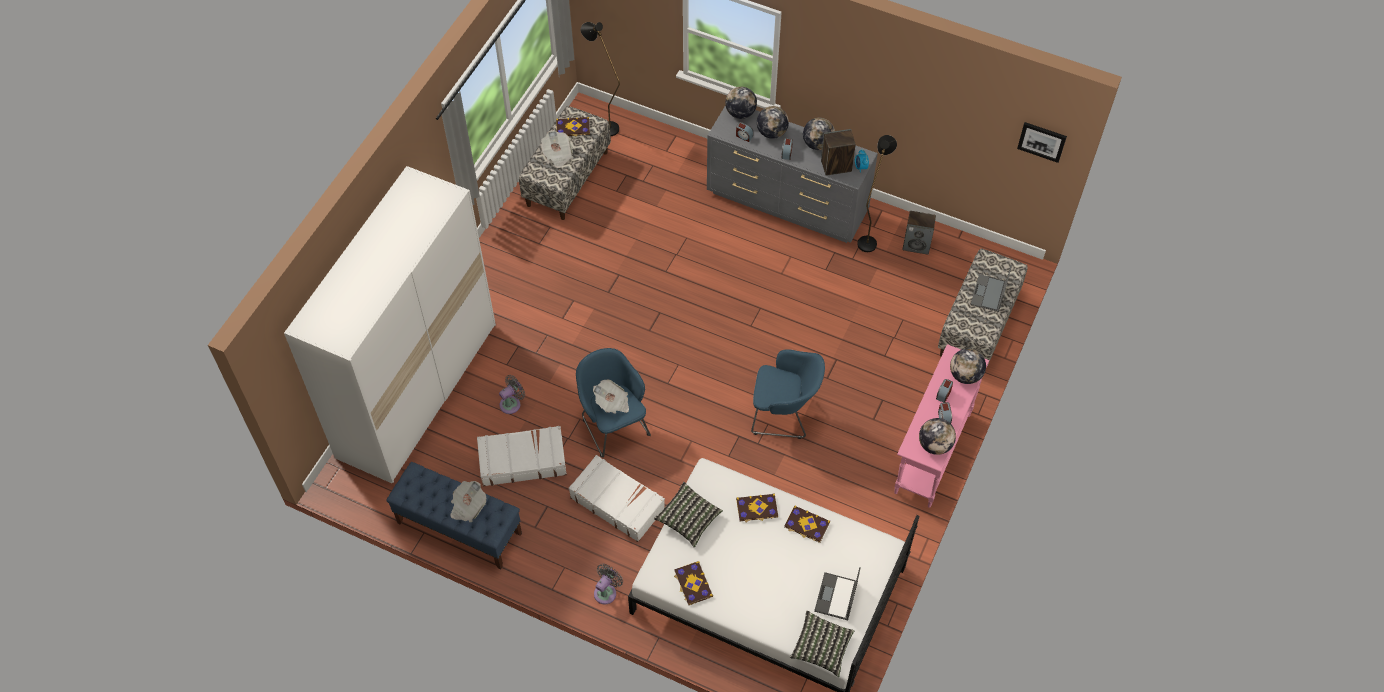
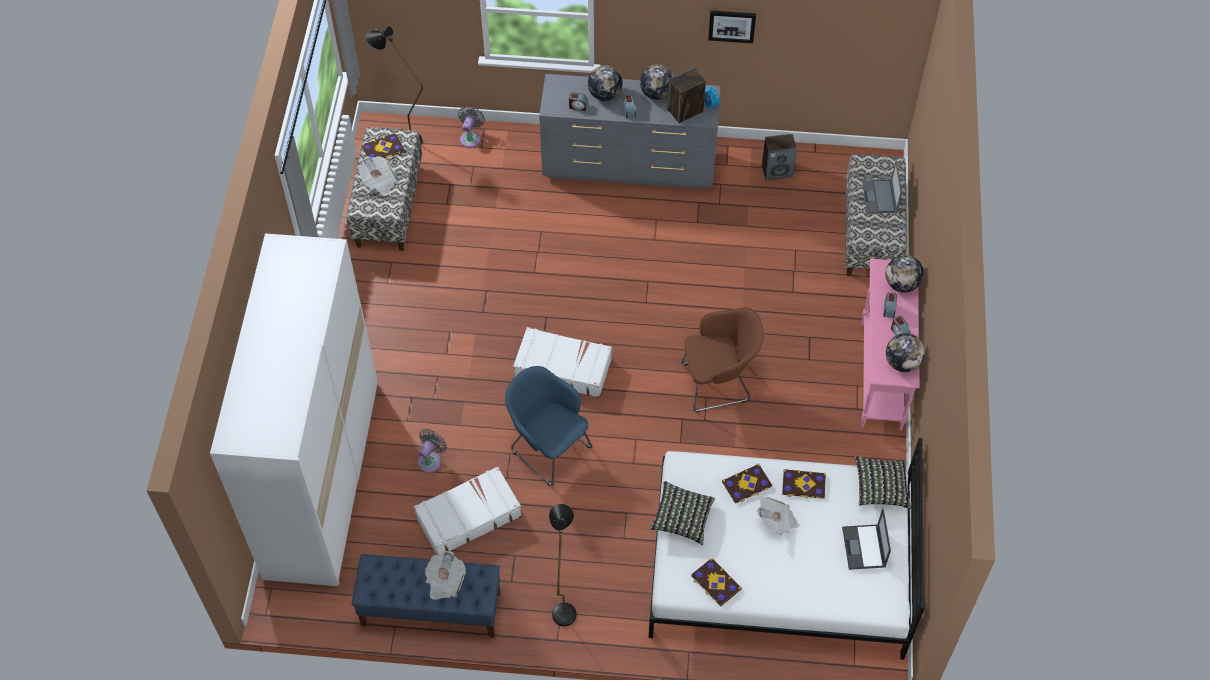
camera: 20 degrees left, 0 degrees up
white suitcase [569,455,665,542] -> white suitcase moved to [513,327,612,398]
newspaper [593,379,629,414] -> newspaper moved to [757,497,799,535]
grey fan [594,564,623,605] -> grey fan moved to [458,106,485,148]
globe [725,87,757,119] -> none
blue armchair [751,349,825,439] -> brown armchair [681,307,764,413]
pillow [790,610,854,677] -> pillow moved to [855,456,912,509]
black floor lamp [857,135,897,252] -> black floor lamp moved to [549,504,577,626]
picture [1017,122,1067,163] -> picture moved to [708,11,756,43]

